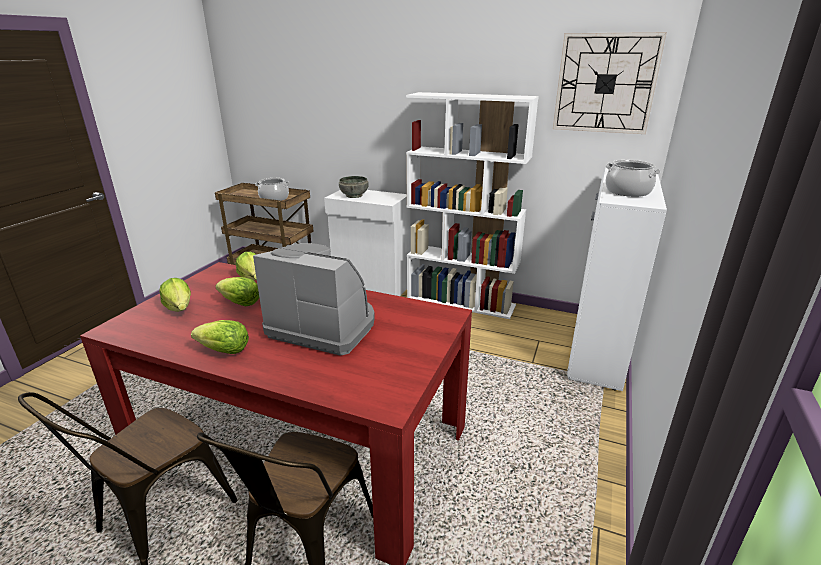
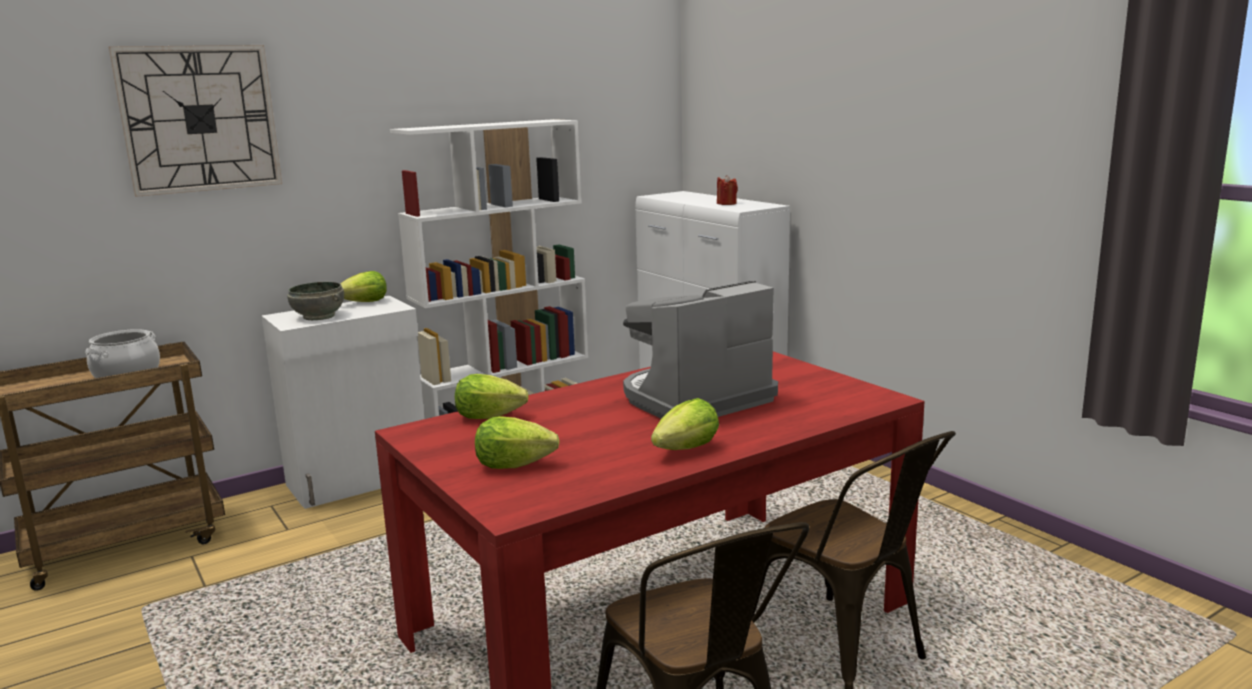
camera: 55 degrees left, 10 degrees down
lettuce [215,277,259,306] -> lettuce moved to [340,271,387,302]
wall clock [553,32,667,134] -> wall clock moved to [108,45,282,197]
cooking pot [605,160,661,197] -> red candle [717,175,738,205]

